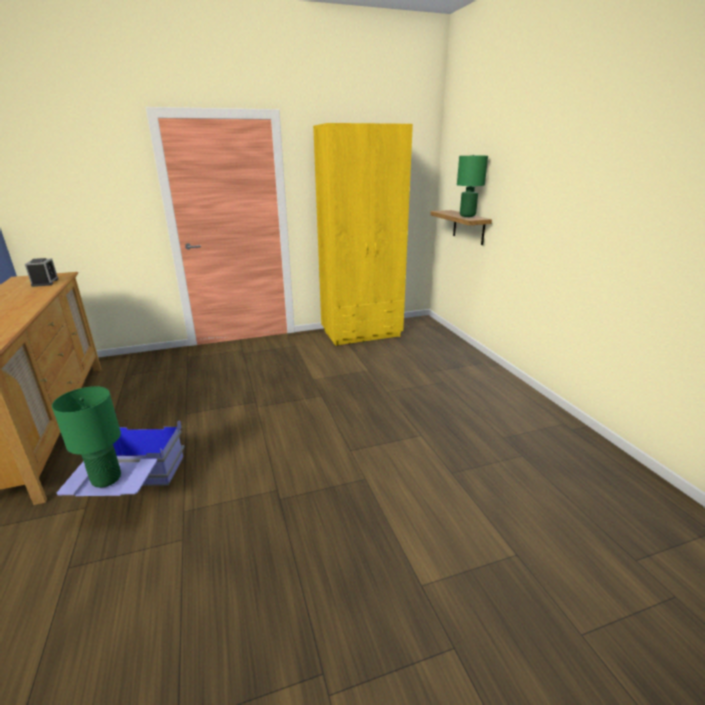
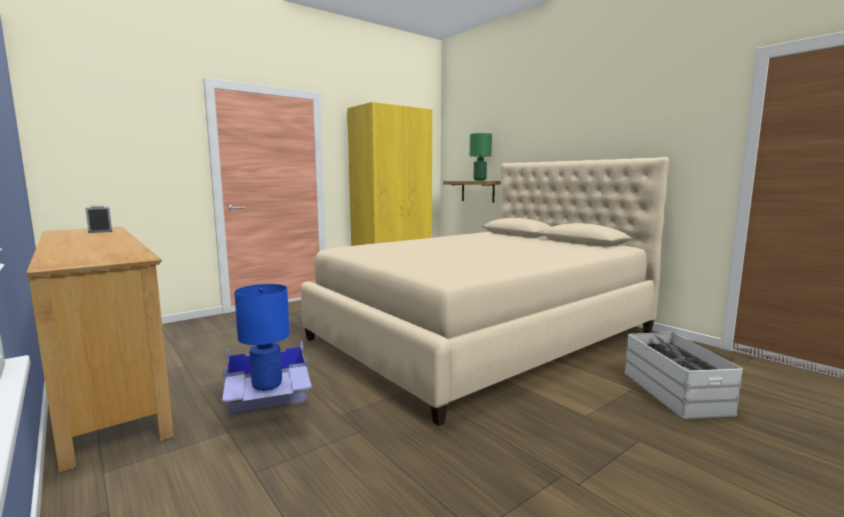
camera: 20 degrees left, 15 degrees down
green table lamp [52,386,121,488] -> blue table lamp [234,284,290,391]
none -> beige bed [301,157,669,426]
none -> grey storage box [624,332,743,419]

